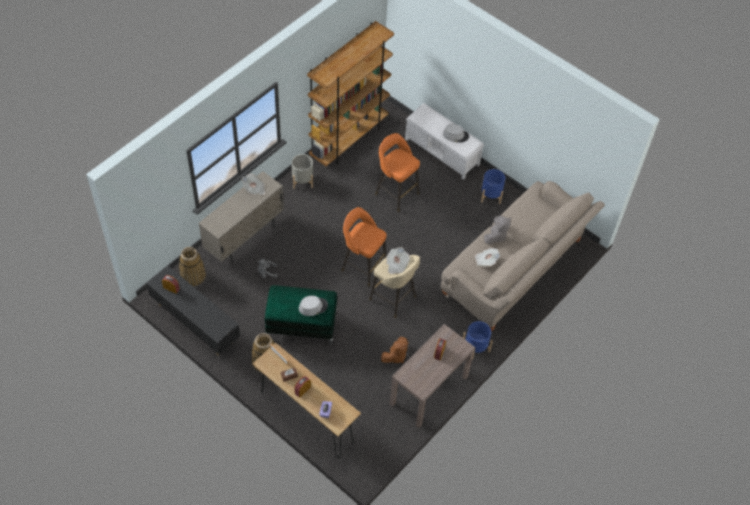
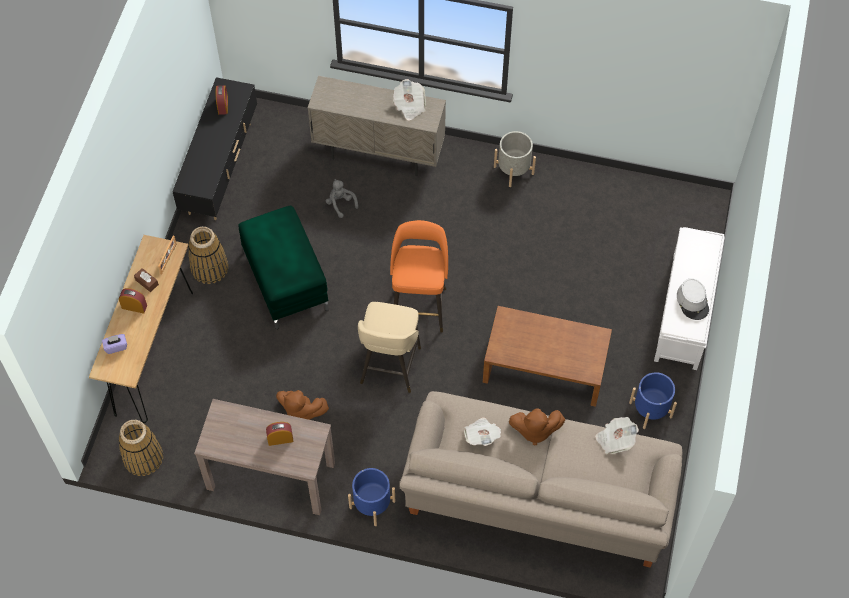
camera: 65 degrees right, 5 degrees up
basket [179,247,206,286] -> basket moved to [119,420,163,476]
grey hat [299,296,328,316] -> none
brown bookcase [307,21,394,166] -> none
orange stool [375,133,420,212] -> none
newspaper [386,247,410,274] -> newspaper moved to [595,417,639,454]
grey plush toy [484,216,511,244] -> brown plush toy [509,408,565,445]
none -> brown coffee table [483,306,612,407]

